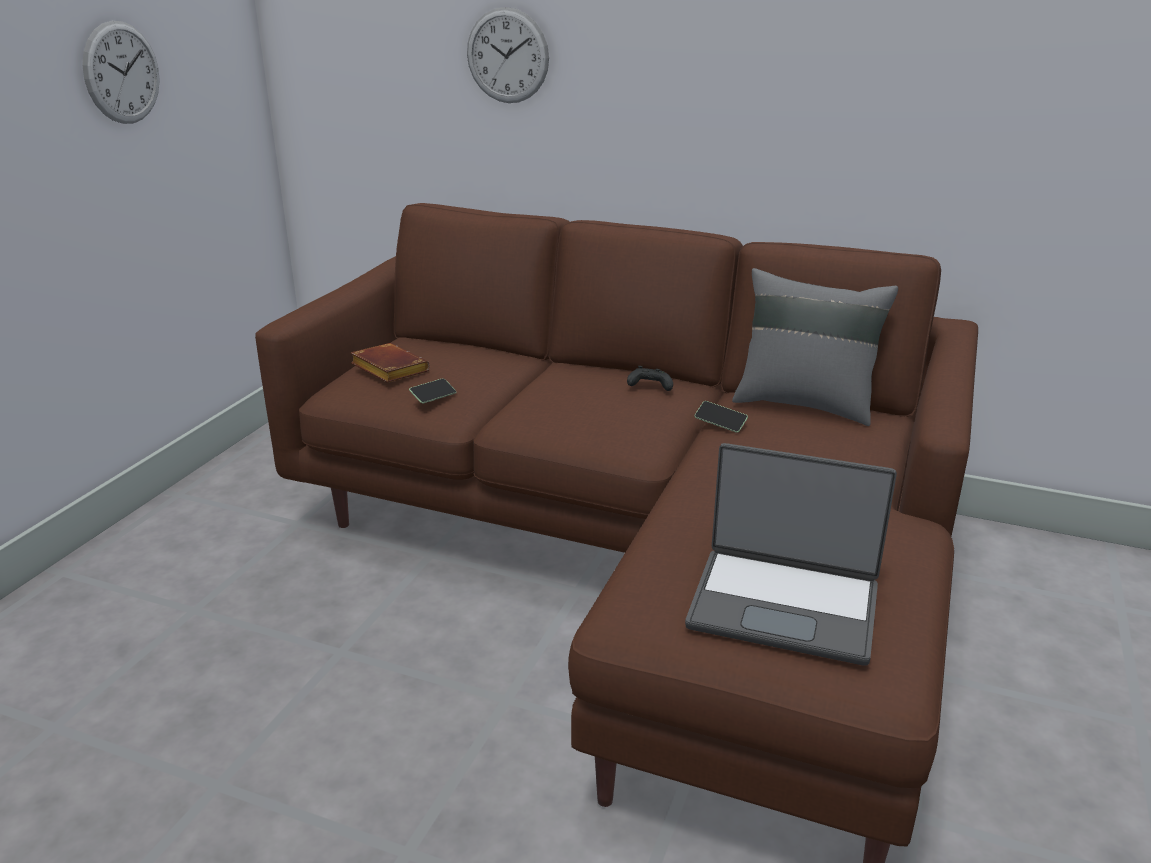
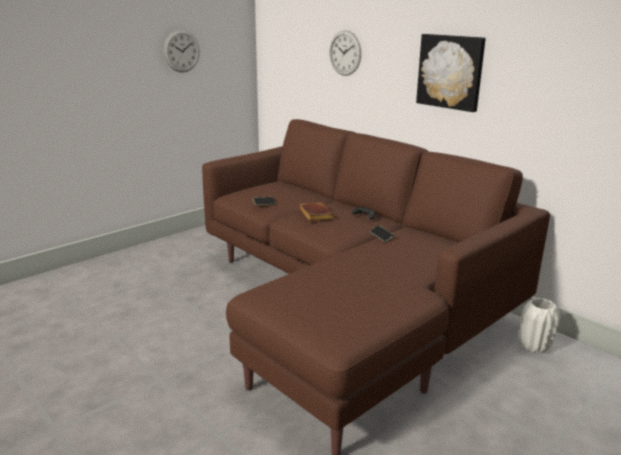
camera: 25 degrees right, 5 degrees down
brown book [351,343,430,383] -> brown book moved to [299,203,335,221]
laptop [685,443,897,666] -> none
grey pillow [732,268,898,426] -> none
none -> picture [416,34,486,112]
none -> white vase [519,298,561,354]

